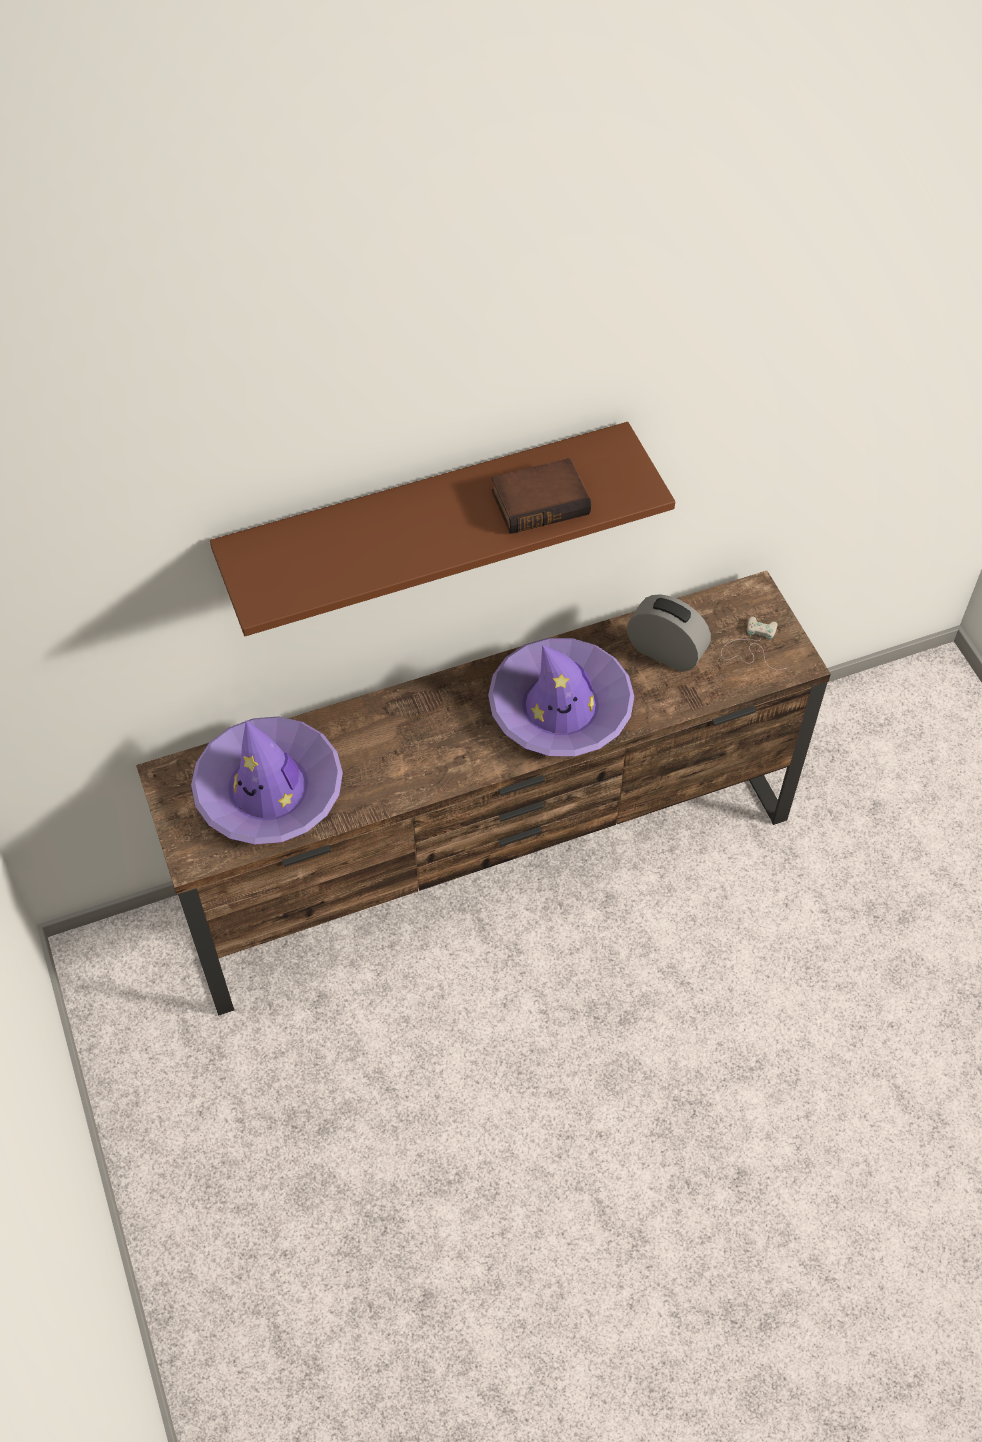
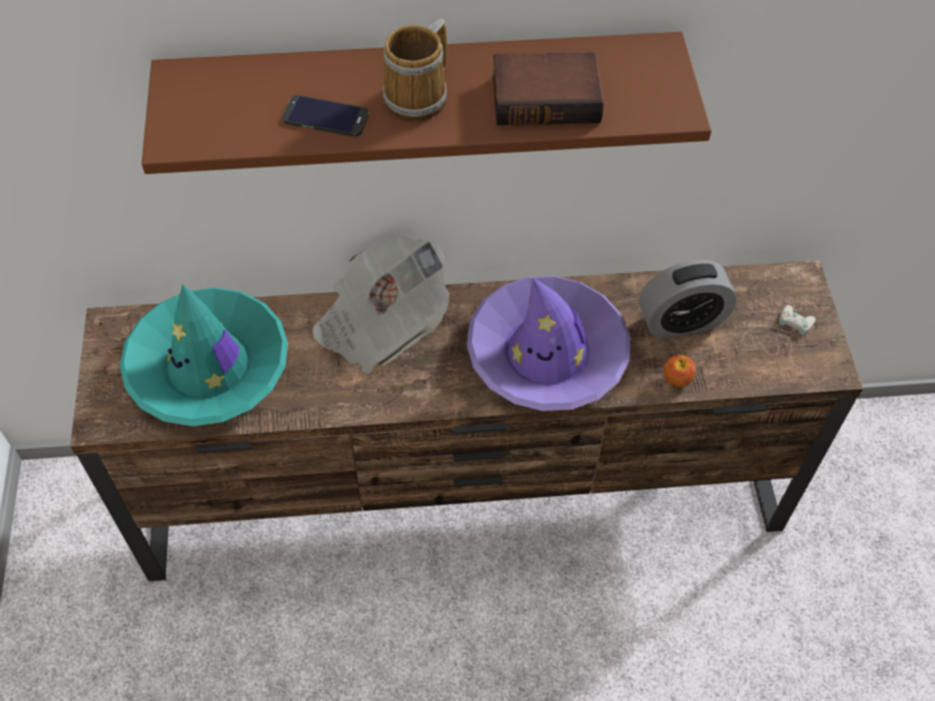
camera: 15 degrees right, 0 degrees up
purple hat [191,716,343,844] -> turquoise hat [120,284,288,426]
alarm clock [627,594,711,672] -> alarm clock turned 120 degrees clockwise [639,260,737,339]
none -> phone [282,95,369,137]
none -> newspaper [312,232,450,374]
none -> mug [383,19,447,122]
none -> apple [664,355,696,387]

